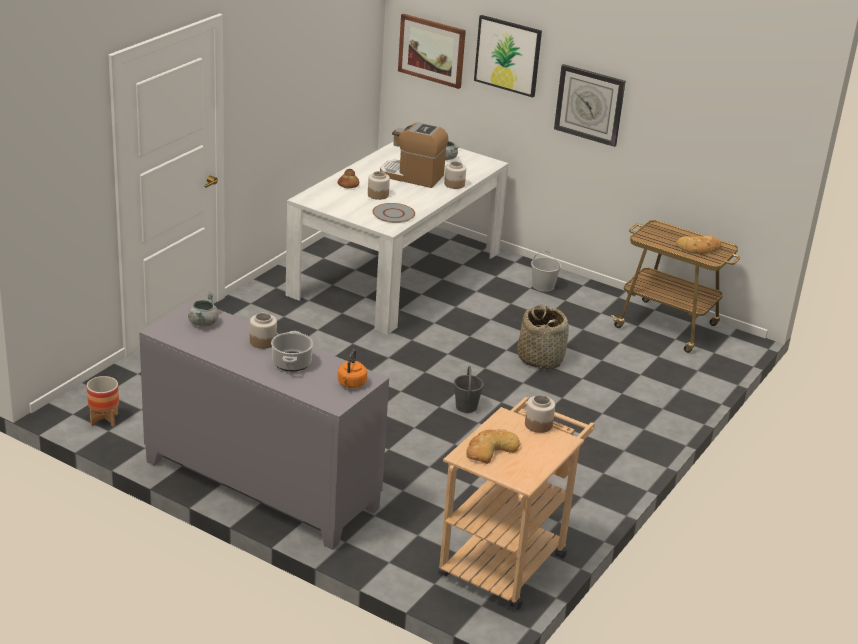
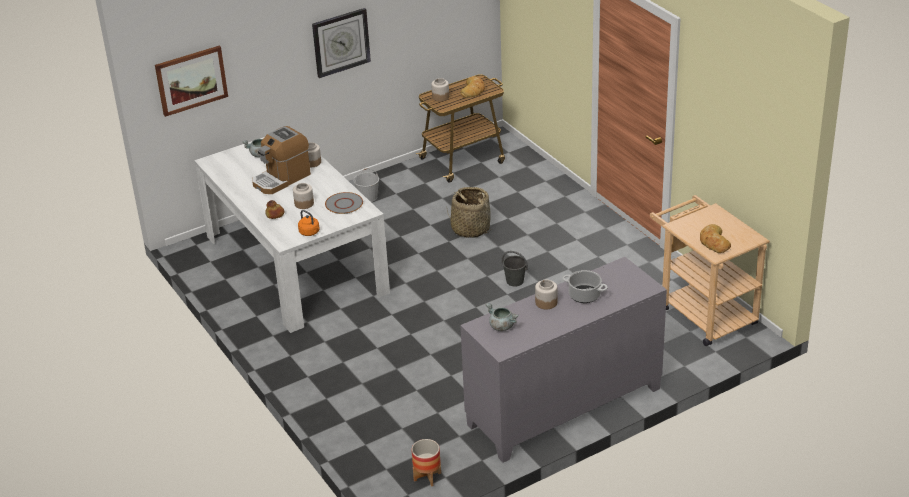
camera: 60 degrees left, 5 degrees up
orange kettle [338,350,367,388] -> orange kettle moved to [298,210,320,236]
picture [474,15,542,97] -> none
jar [525,395,555,433] -> jar moved to [431,78,449,101]

